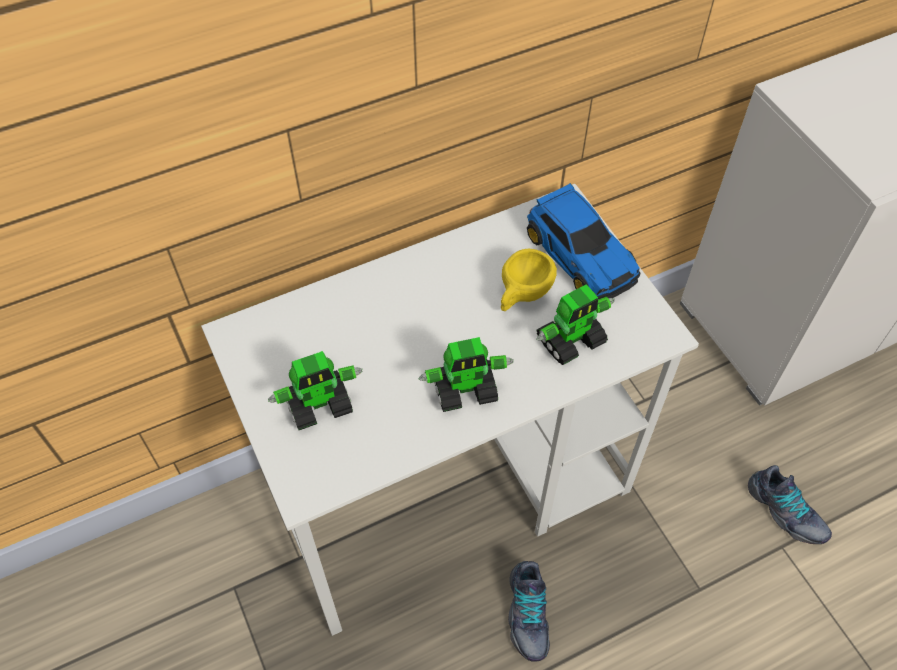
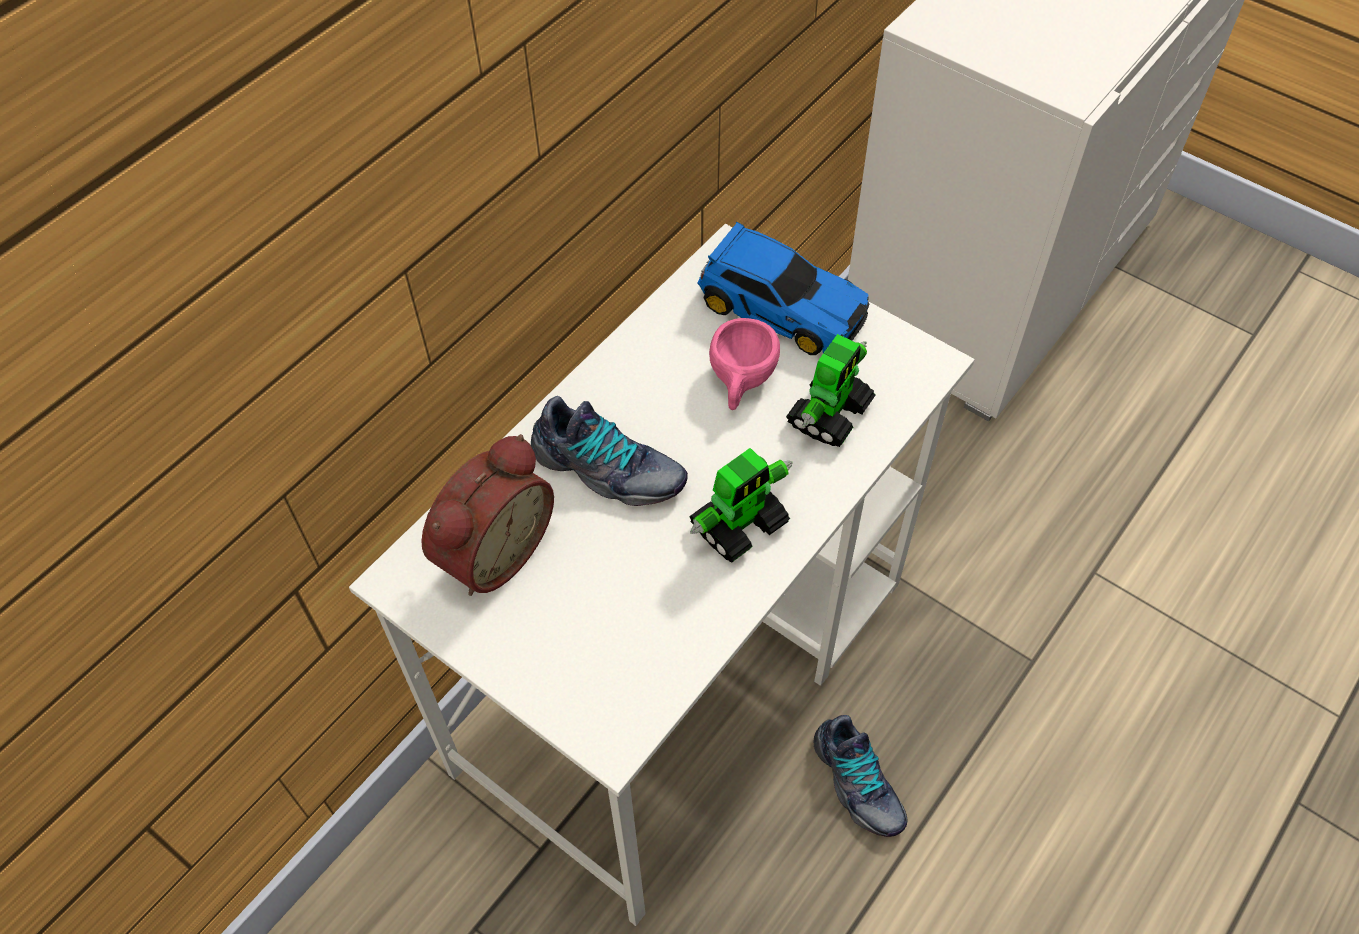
camera: 25 degrees left, 0 degrees up
toy robot [268,351,363,430] -> none
yellow cup [501,249,557,311] -> pink cup [709,318,780,410]
shoe [748,465,832,544] -> shoe moved to [531,396,688,506]
none -> alarm clock [421,434,554,596]

